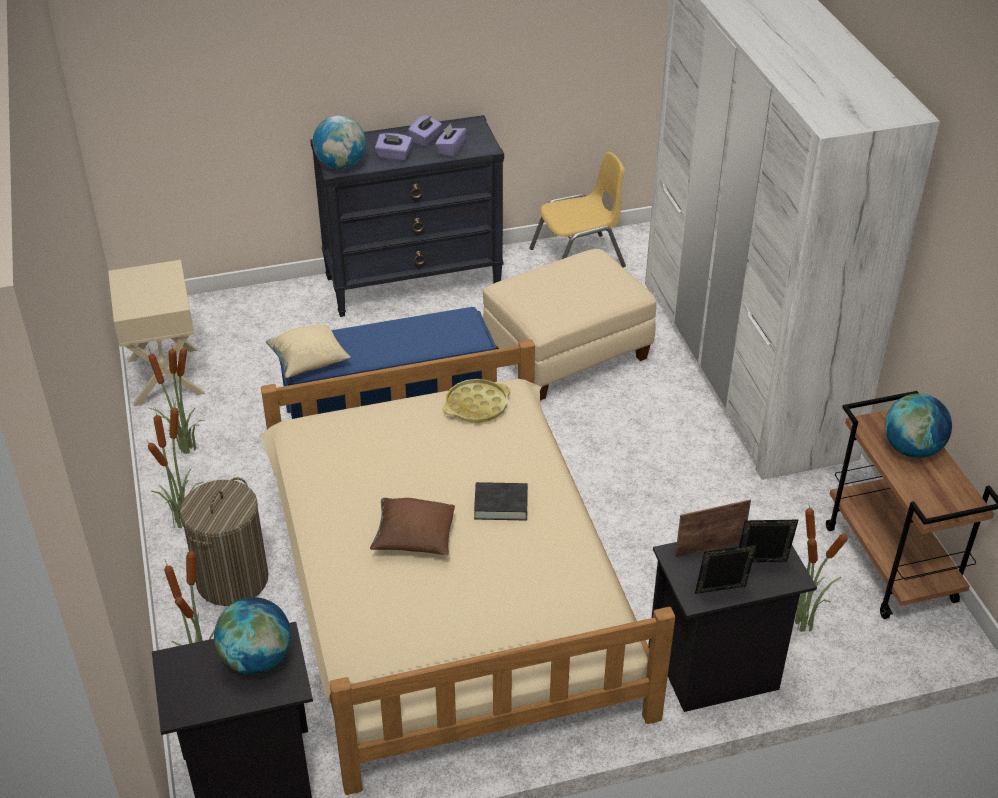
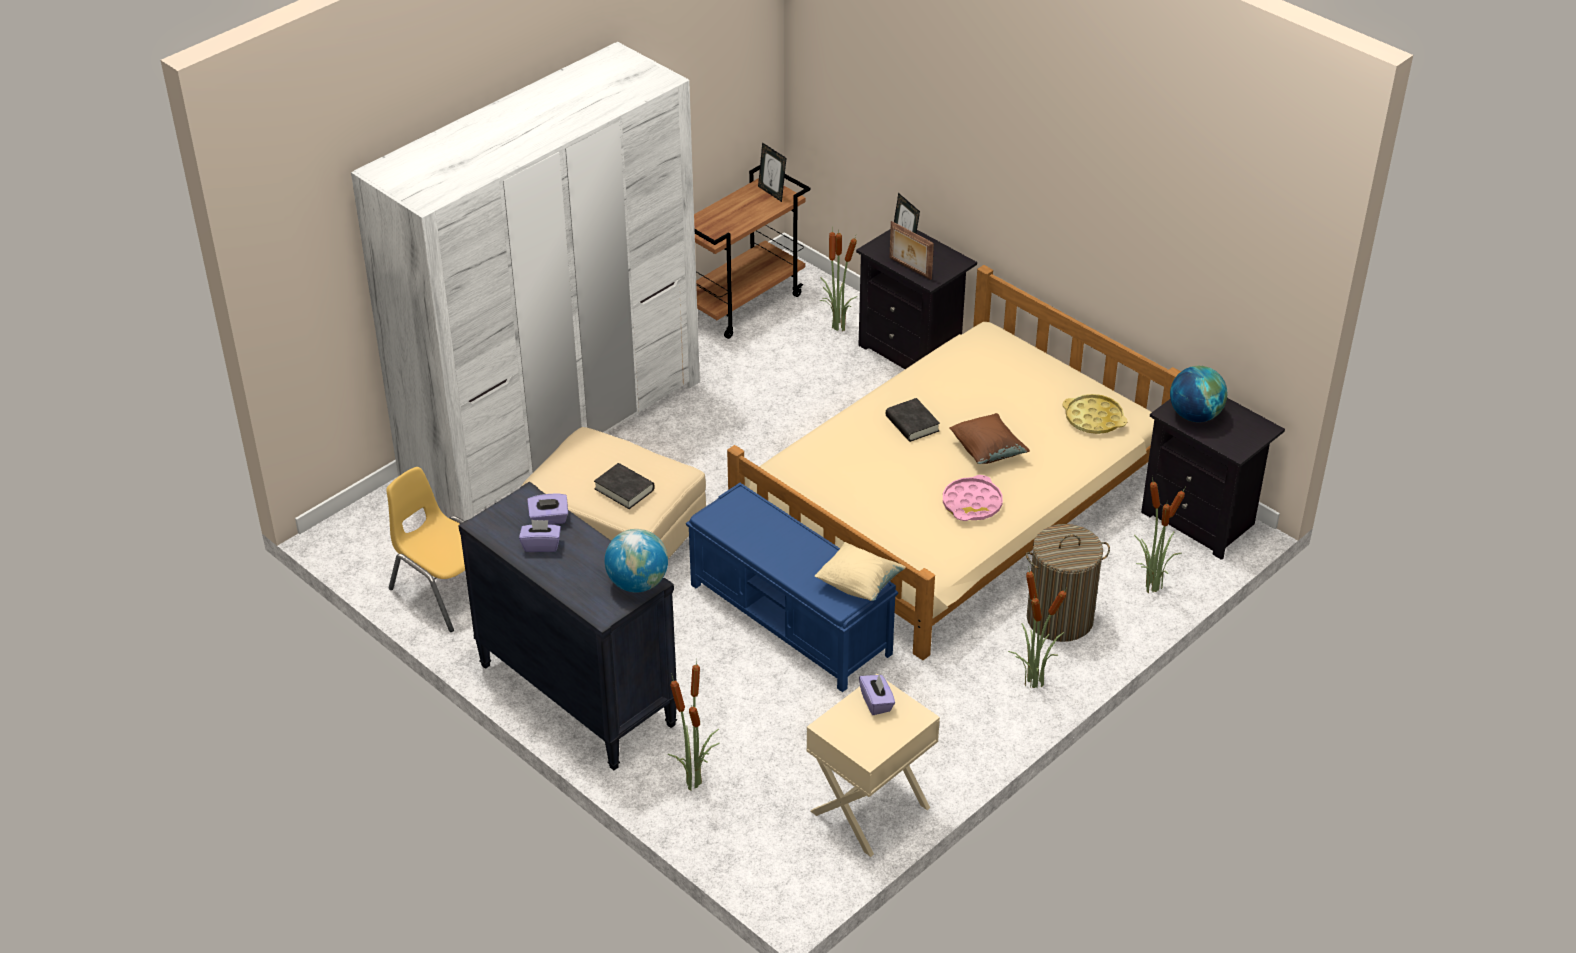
camera: 120 degrees left, 0 degrees up
potted plant [148,342,205,454] -> potted plant moved to [668,659,720,791]
purple tissue box [375,133,412,161] -> purple tissue box moved to [859,674,895,715]
yellow tray [443,379,510,423] -> yellow tray moved to [1062,394,1127,434]
picture frame [695,545,757,594] -> picture frame moved to [758,143,786,202]
globe [885,393,952,458] -> none
none -> black book [594,463,654,509]
none -> pink tray [943,475,1003,521]

